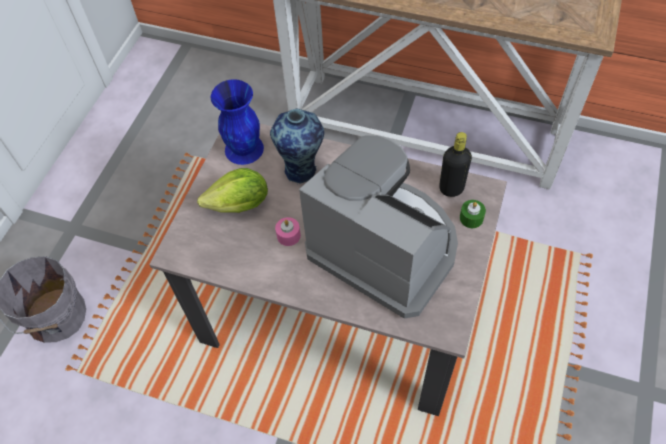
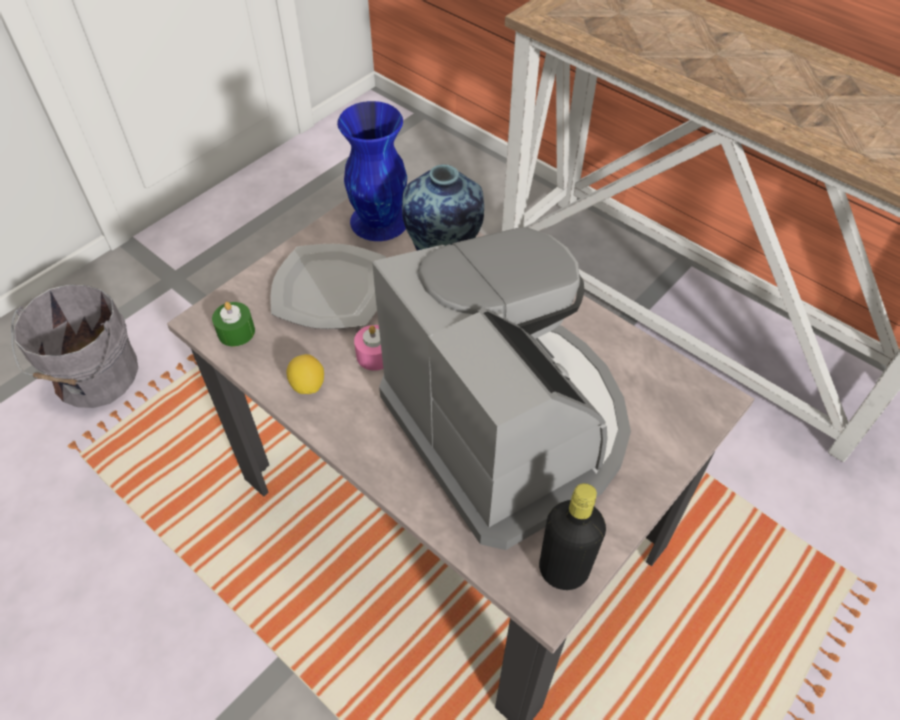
camera: 20 degrees right, 5 degrees down
lettuce [197,168,268,213] -> plate [271,244,386,329]
black bottle [439,132,472,197] -> black bottle moved to [539,483,606,590]
green candle [460,200,486,228] -> green candle moved to [212,302,255,346]
none -> lemon [286,354,324,394]

